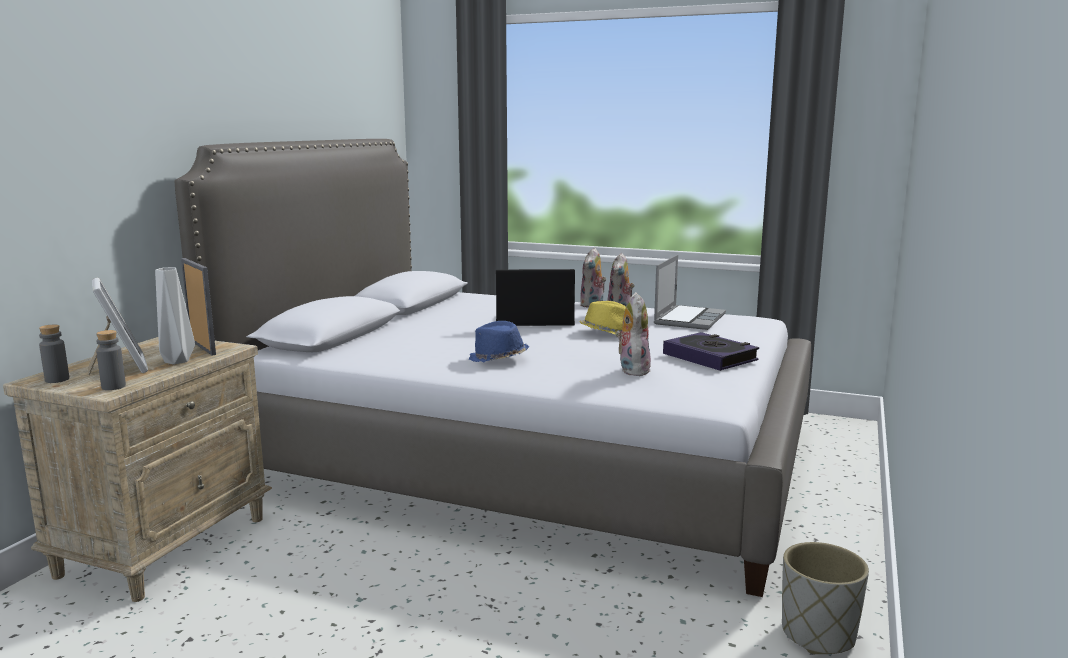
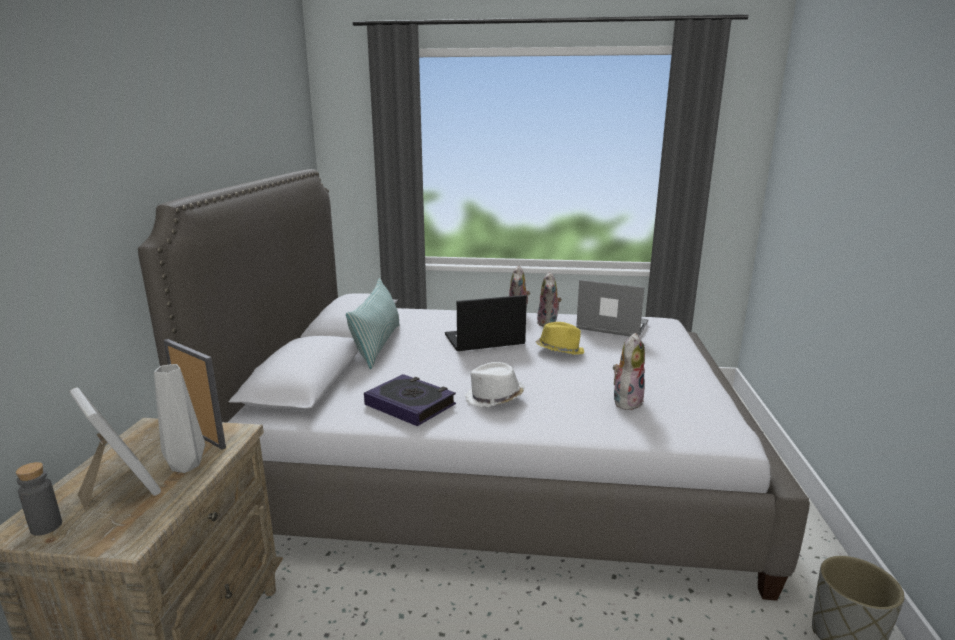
camera: 15 degrees left, 5 degrees up
grey bottle [96,330,126,390] -> none
blue hat [469,321,529,363] -> white hat [464,362,525,407]
plush toy [615,292,651,376] -> plush toy turned 45 degrees clockwise [613,333,645,410]
laptop [654,255,726,330] -> laptop turned 75 degrees counterclockwise [576,280,648,337]
book [663,332,759,371] -> book moved to [364,374,456,426]
none -> pillow [346,278,399,369]

